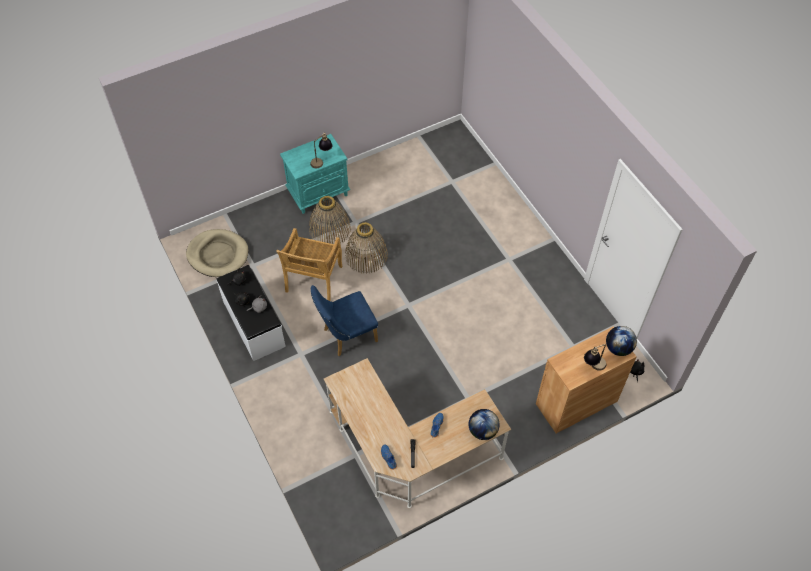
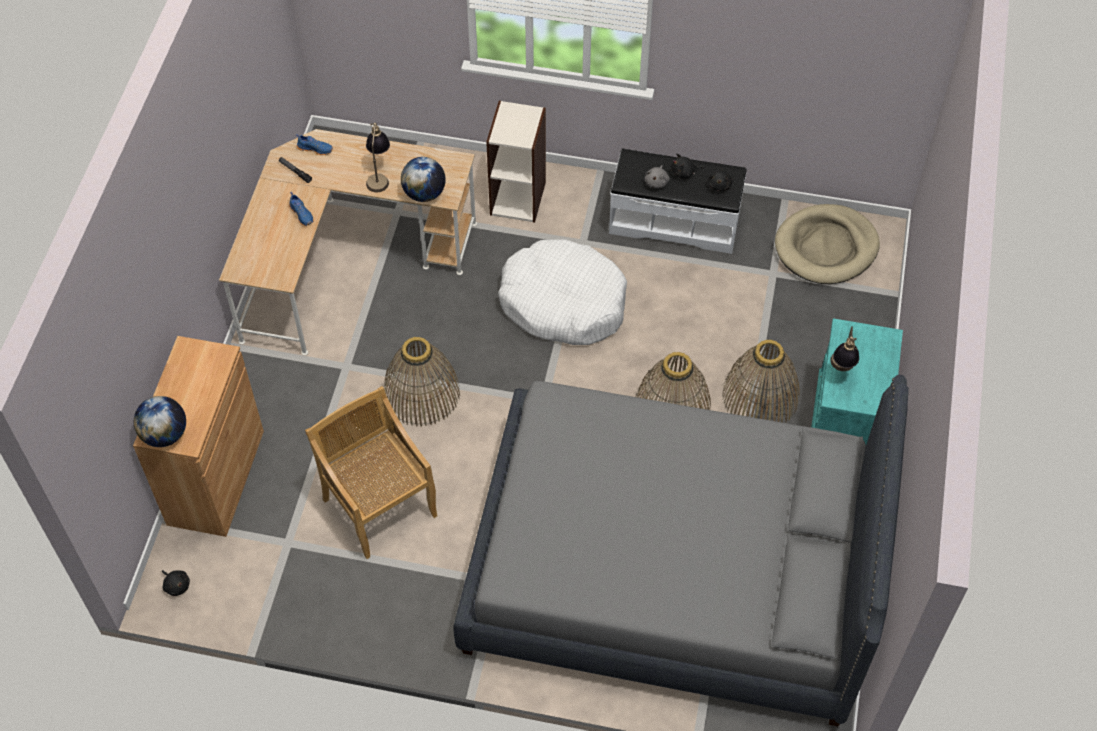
camera: 130 degrees right, 0 degrees up
beige chair [276,228,342,301] -> beige chair moved to [305,386,437,559]
blue chair [311,285,378,356] -> white dog bed [498,239,627,345]
globe [469,409,500,440] -> globe moved to [401,157,446,202]
table lamp [584,344,606,371] -> table lamp moved to [366,123,390,193]
none -> basket [384,337,460,427]
none -> grey bed [453,375,909,726]
none -> bookcase [486,101,546,223]

